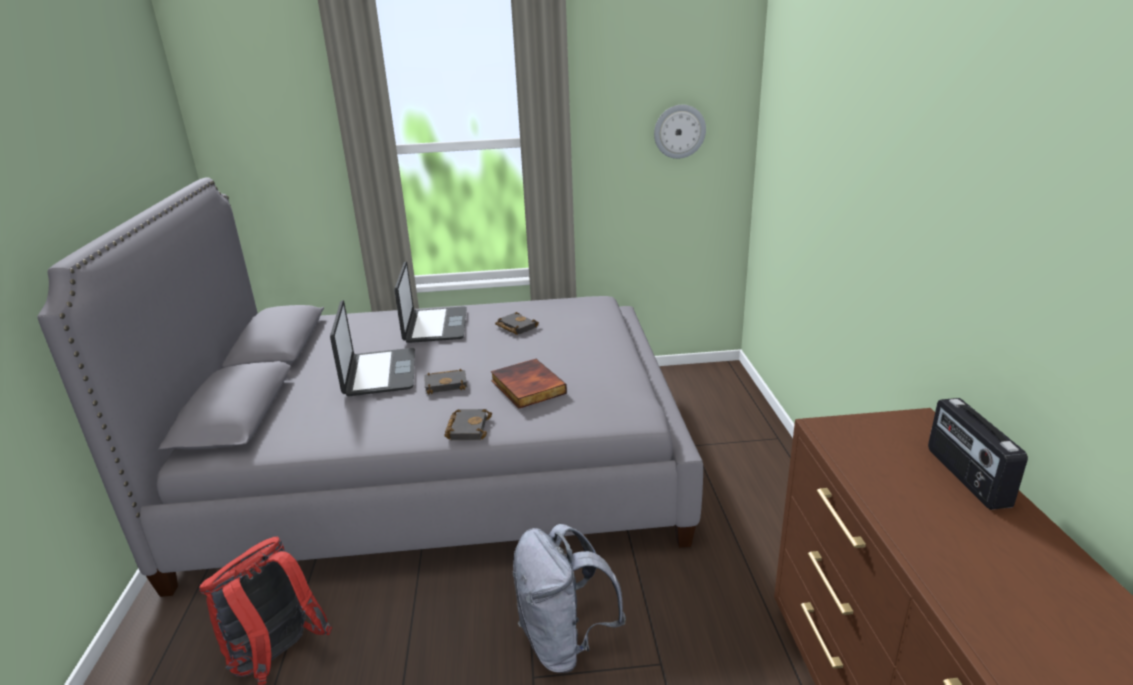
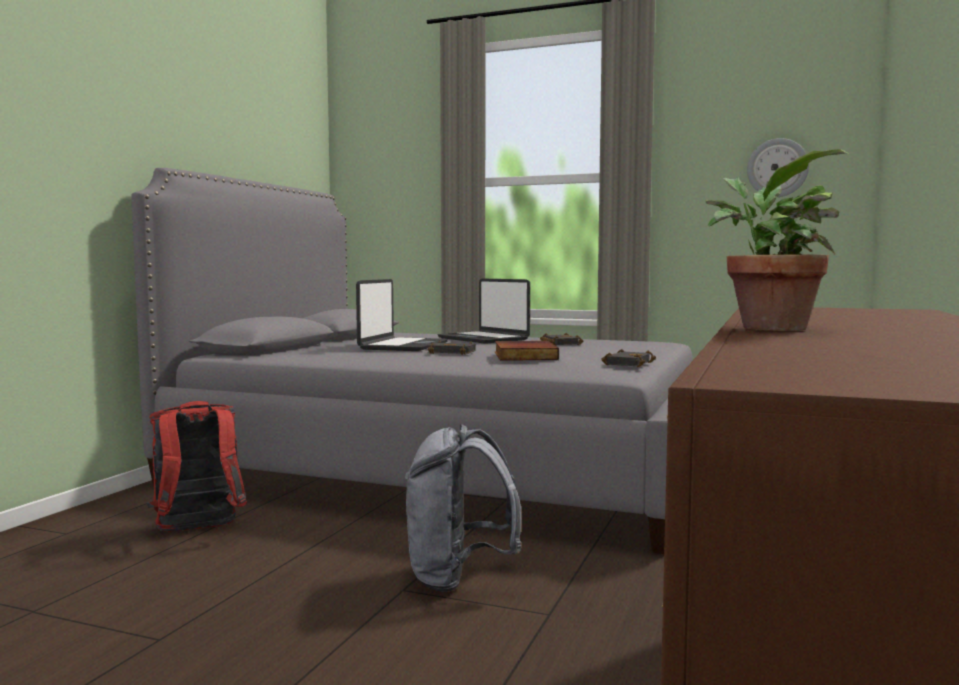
camera: 25 degrees right, 20 degrees down
laptop [394,261,467,343] -> laptop turned 120 degrees clockwise [438,278,530,344]
black book [444,409,492,440] -> black book moved to [601,349,656,367]
radio [928,398,1028,510] -> none
none -> potted plant [705,149,848,331]

